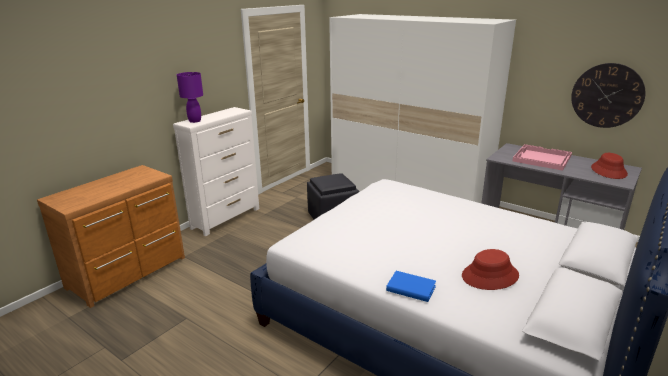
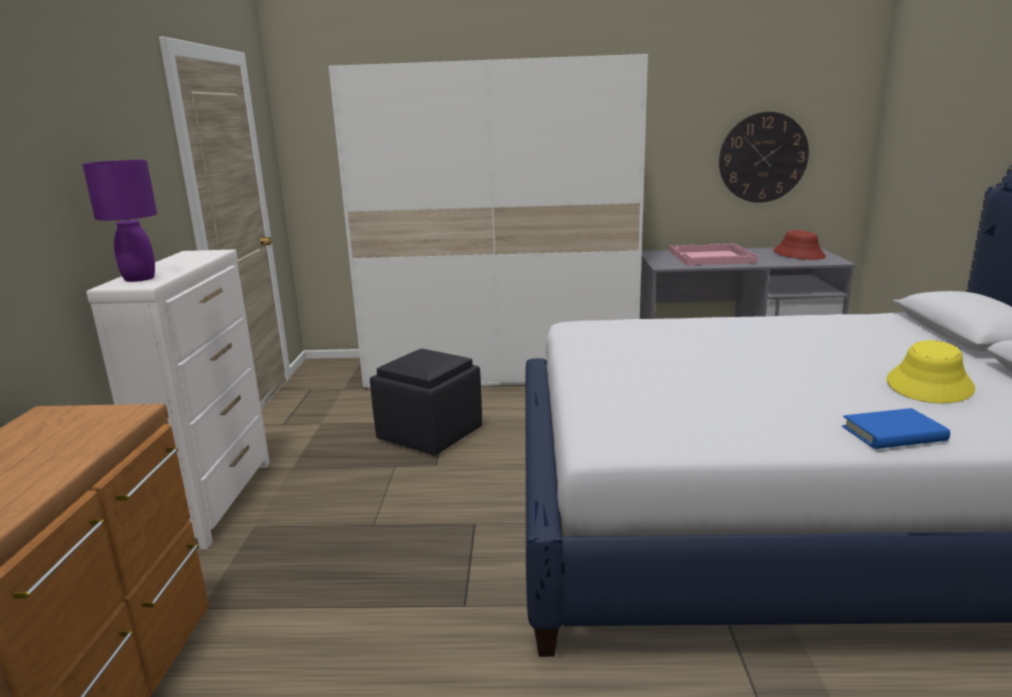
camera: 35 degrees left, 5 degrees down
red hat [462,249,519,290] -> yellow hat [886,340,975,403]

